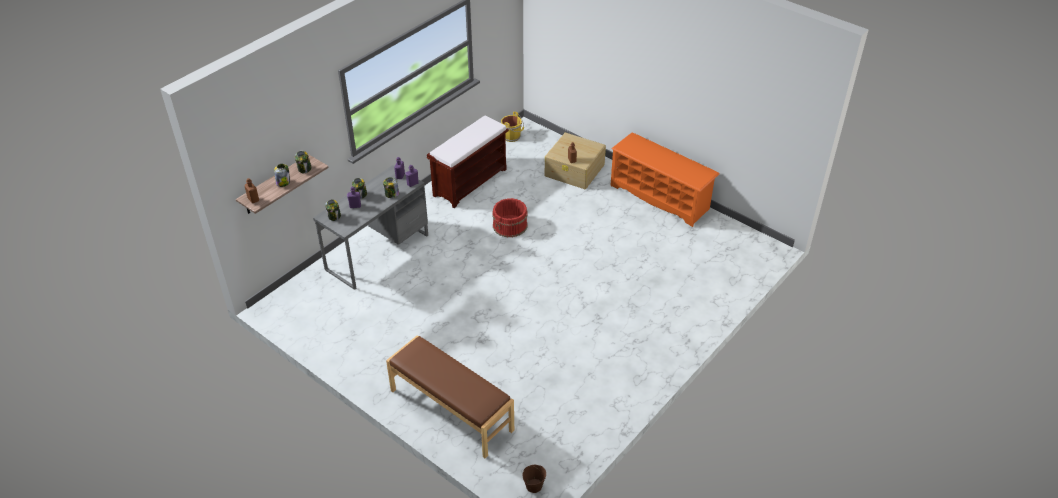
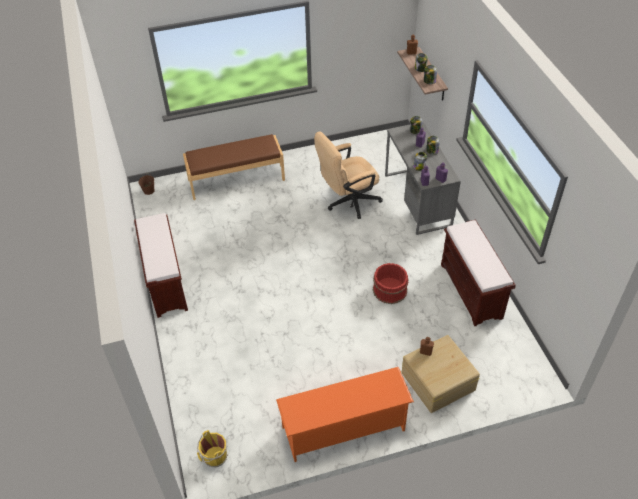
camera: 125 degrees right, 5 degrees up
yellow bucket [501,112,524,142] -> yellow bucket moved to [197,430,228,468]
none -> brown bench [134,213,188,318]
none -> beige office chair [314,132,383,219]

